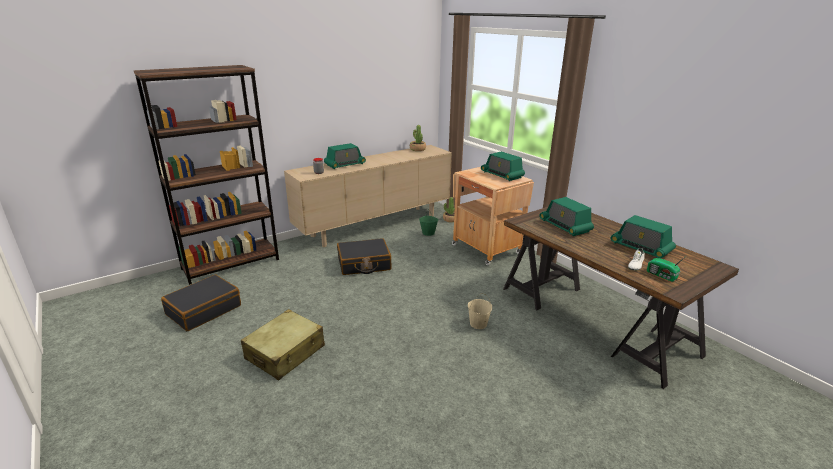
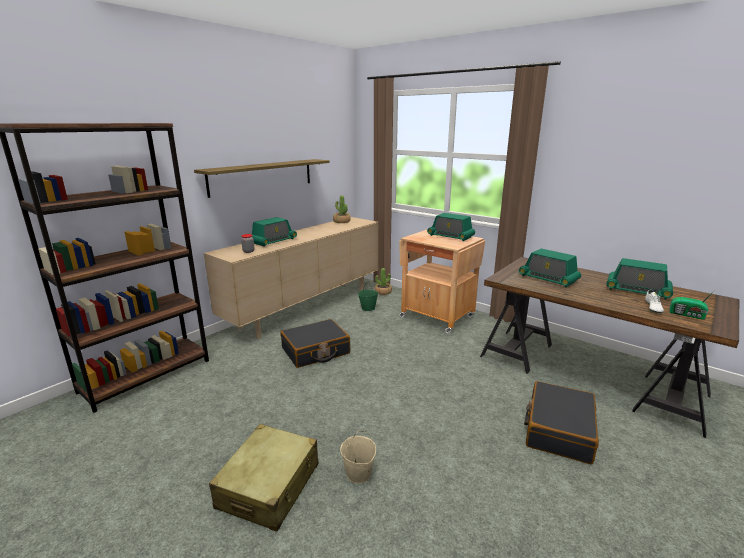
camera: 15 degrees left, 5 degrees down
black suitcase [161,275,241,331] -> black suitcase moved to [524,381,599,464]
beige bucket [468,293,492,329] -> beige bucket moved to [340,431,376,484]
none -> shelf [194,159,329,198]

